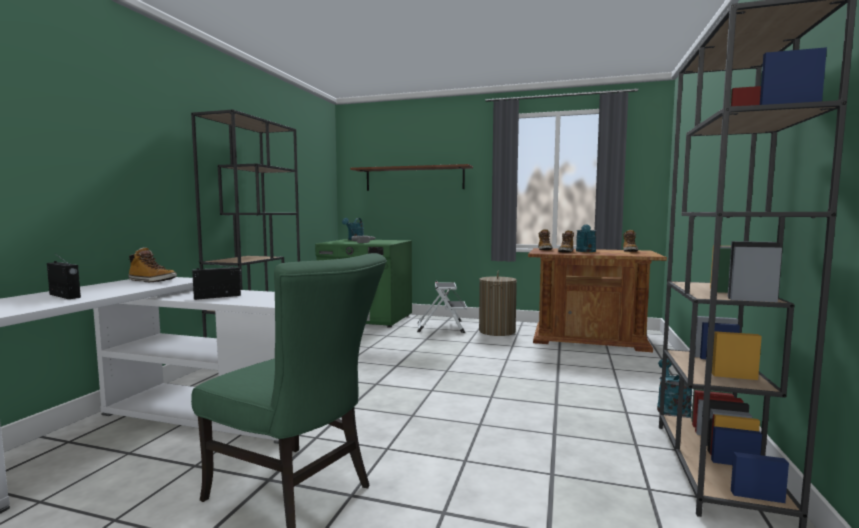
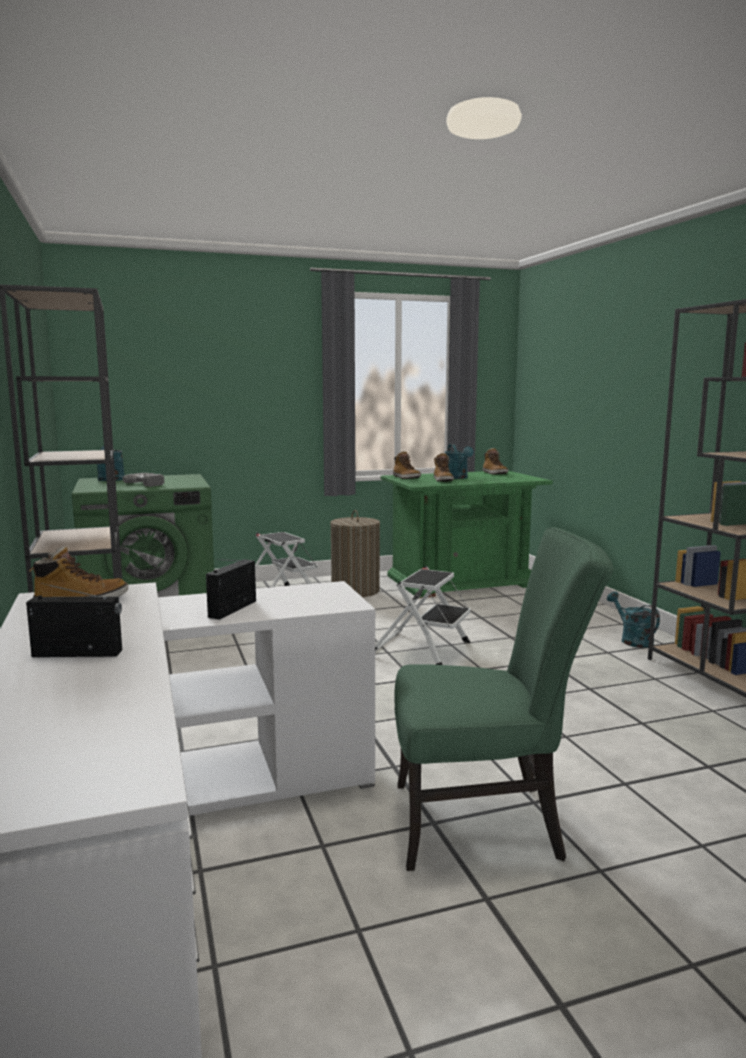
camera: 35 degrees left, 5 degrees up
brown shelf [350,164,473,191] -> none
brown cabinet [528,248,667,352] -> green cabinet [381,471,553,598]
none -> step ladder [375,566,471,665]

